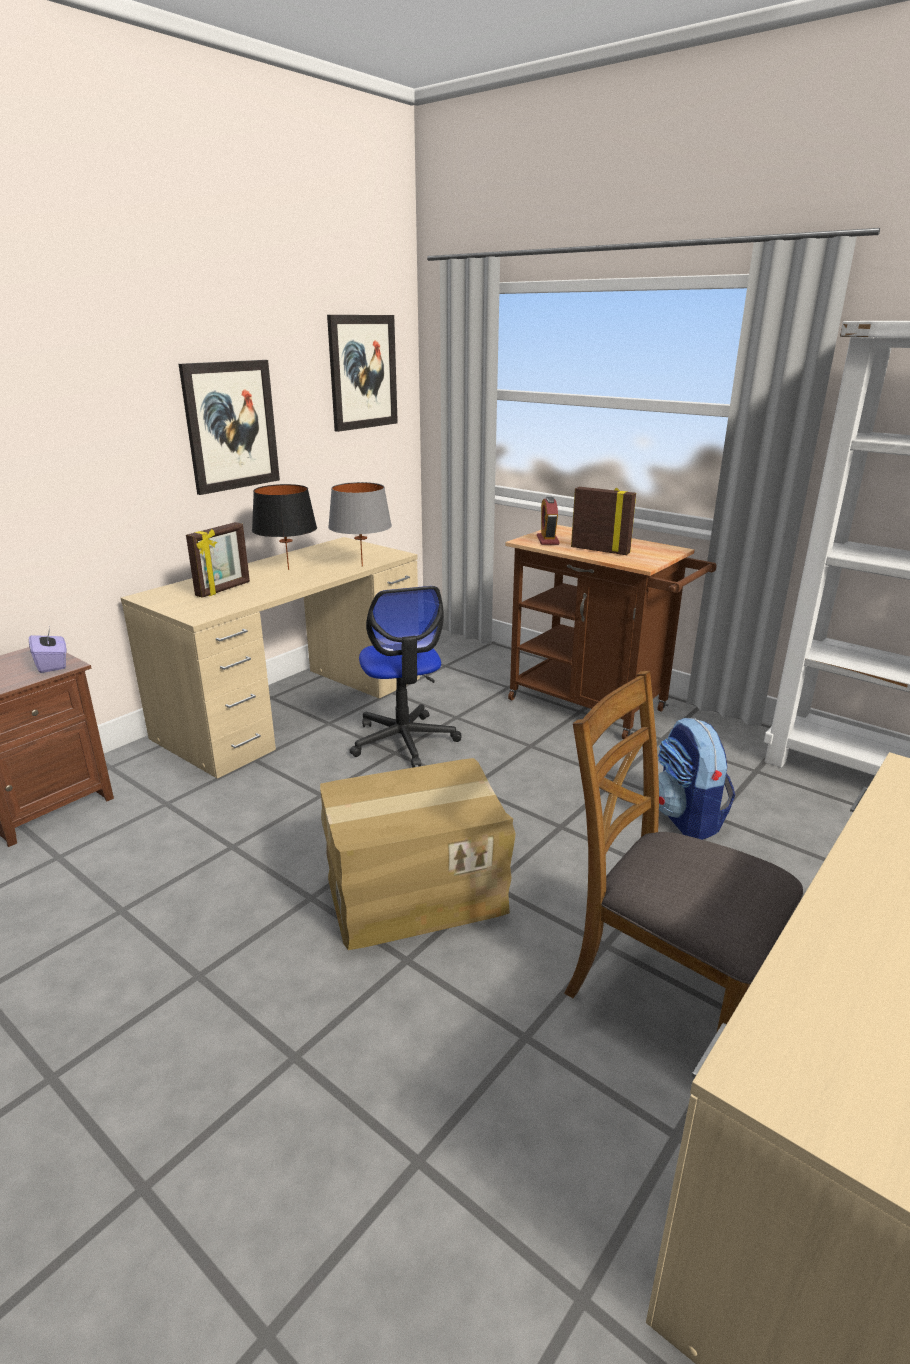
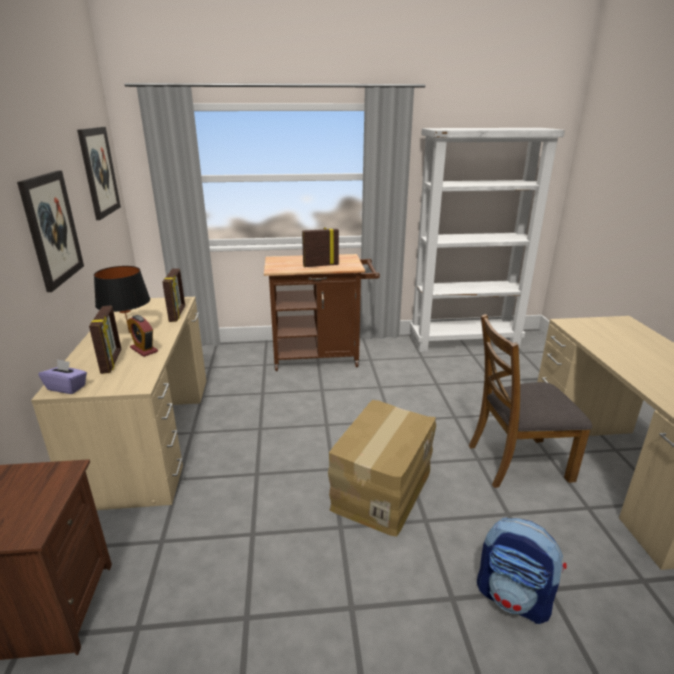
camera: 45 degrees left, 0 degrees up
purple tissue box [29,627,67,673] -> purple tissue box moved to [39,359,87,394]
grey table lamp [328,482,392,567] -> picture frame [162,268,185,322]
office chair [350,586,461,767] -> none
alarm clock [537,497,560,545] -> alarm clock moved to [127,315,158,357]
backpack [658,718,735,840] -> backpack moved to [477,518,567,624]

